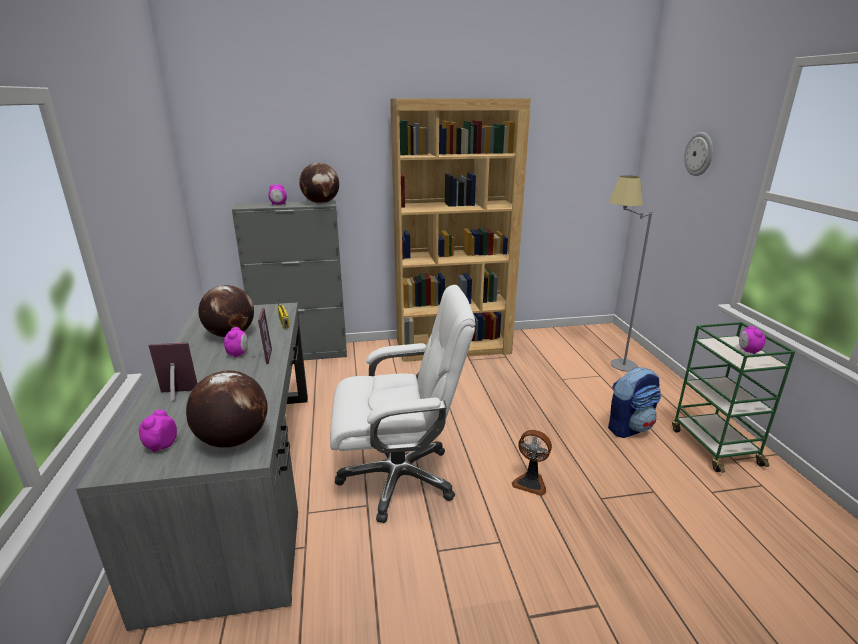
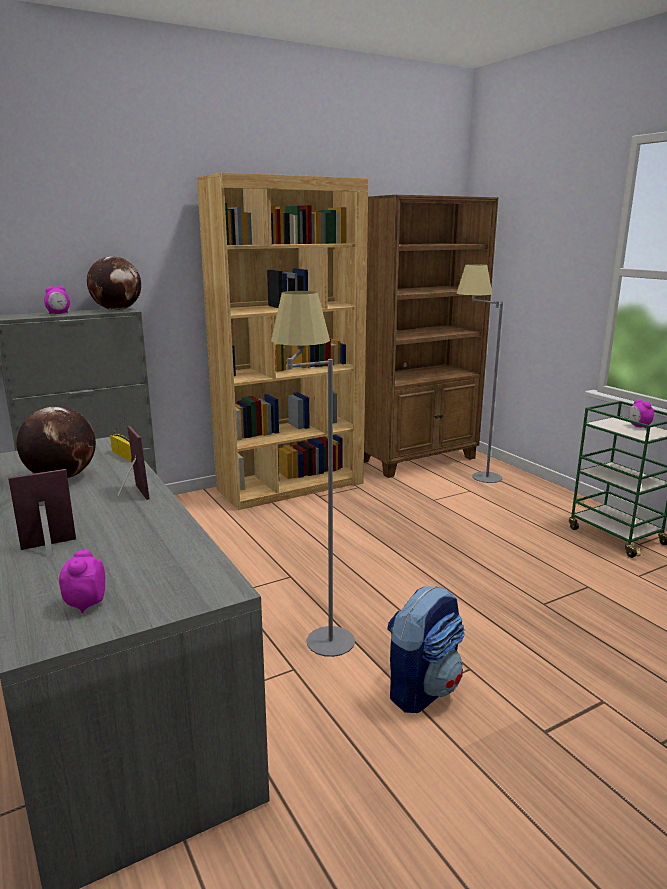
camera: 20 degrees left, 5 degrees down
globe [186,371,268,448] -> none
alarm clock [224,327,248,358] -> none
white office chair [330,285,475,523] -> grey floor lamp [271,291,355,657]
fan [512,430,552,496] -> none
backpack [608,367,661,438] -> backpack moved to [387,586,465,713]
wall clock [684,132,713,176] -> none
none -> brown bookcase [364,195,498,478]

